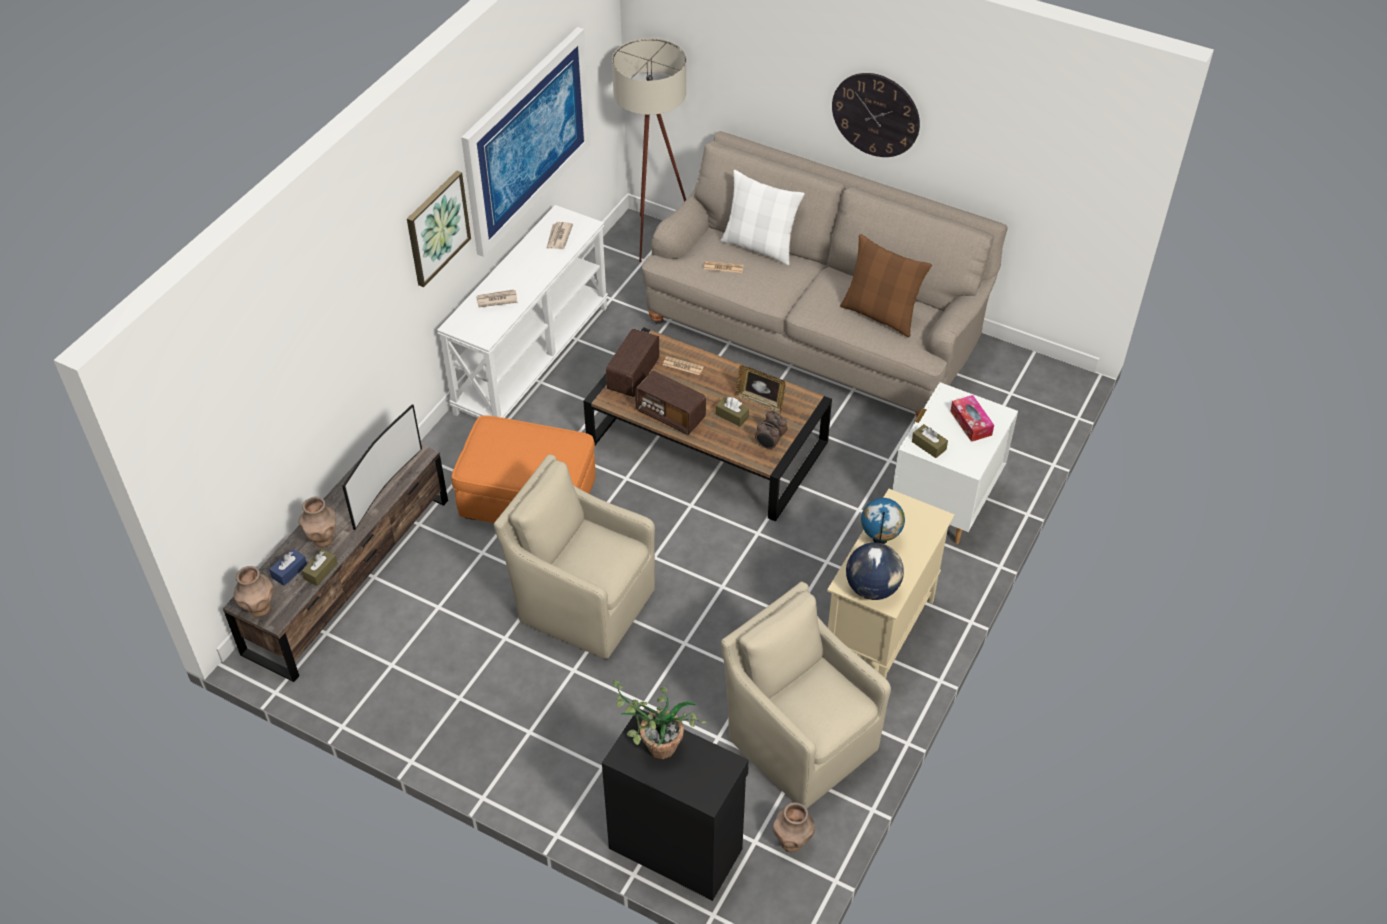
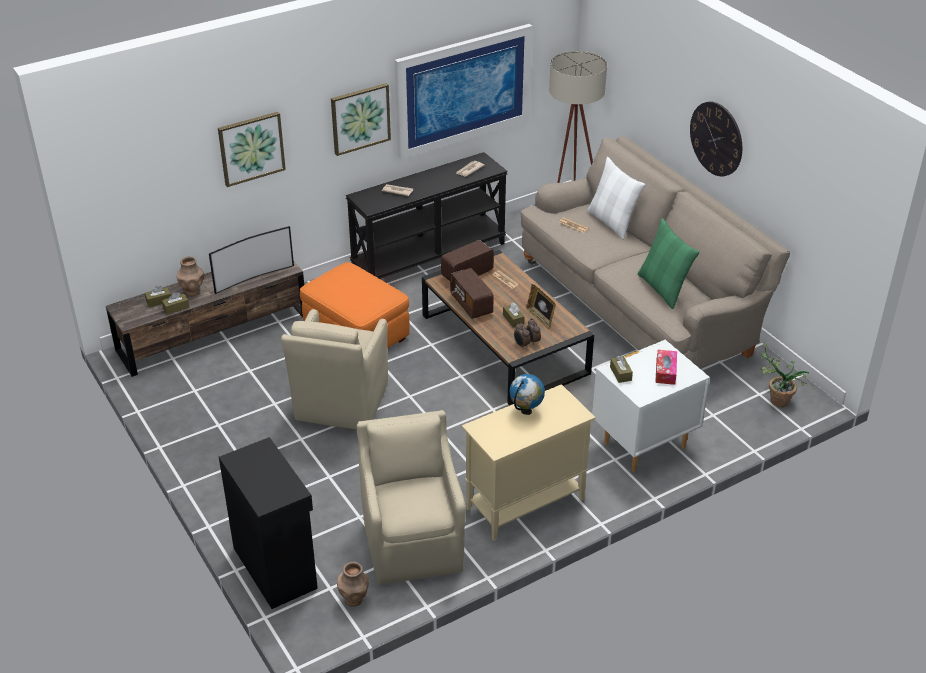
camera: 30 degrees right, 10 degrees down
brown vase [234,566,273,617] -> none
blue tissue box [269,549,307,586] -> brown tissue box [145,286,171,307]
white console table [437,205,608,418] -> black console table [346,152,508,279]
beige armchair [494,454,655,659] -> beige armchair turned 135 degrees counterclockwise [281,309,388,430]
potted plant [613,680,707,759] -> potted plant moved to [760,343,811,407]
brown pillow [840,234,932,337] -> green pillow [637,218,700,309]
globe [846,543,904,600] -> none
none -> picture [218,112,286,187]

